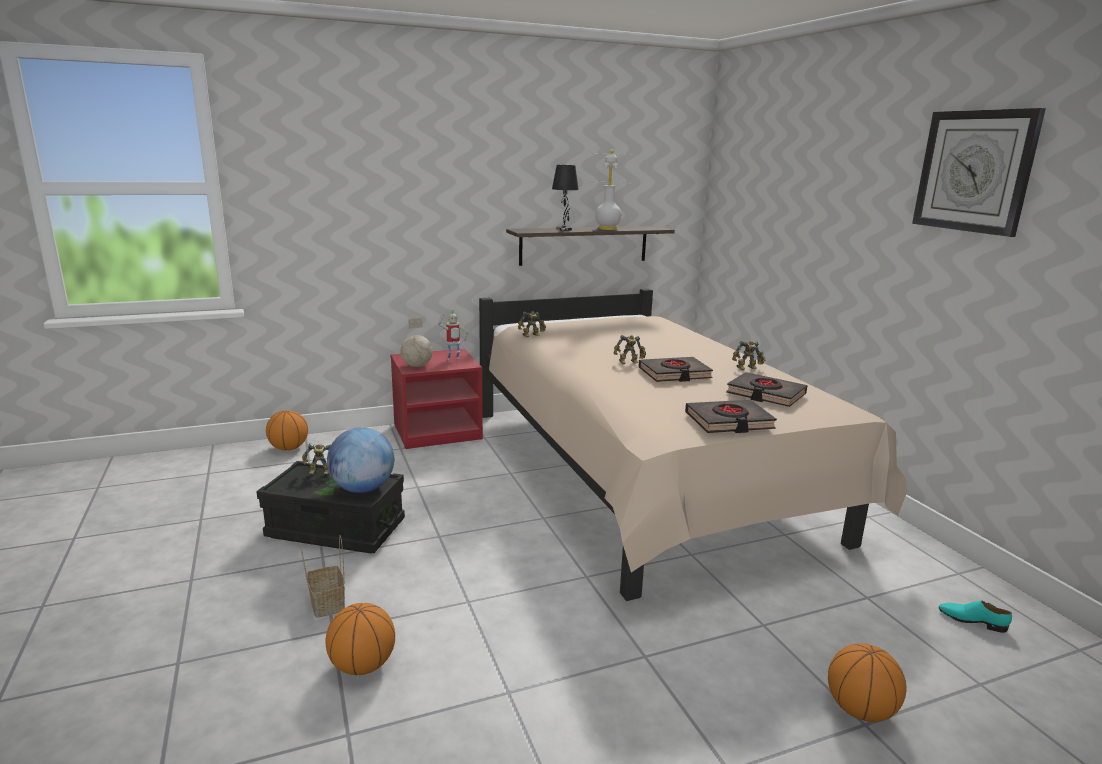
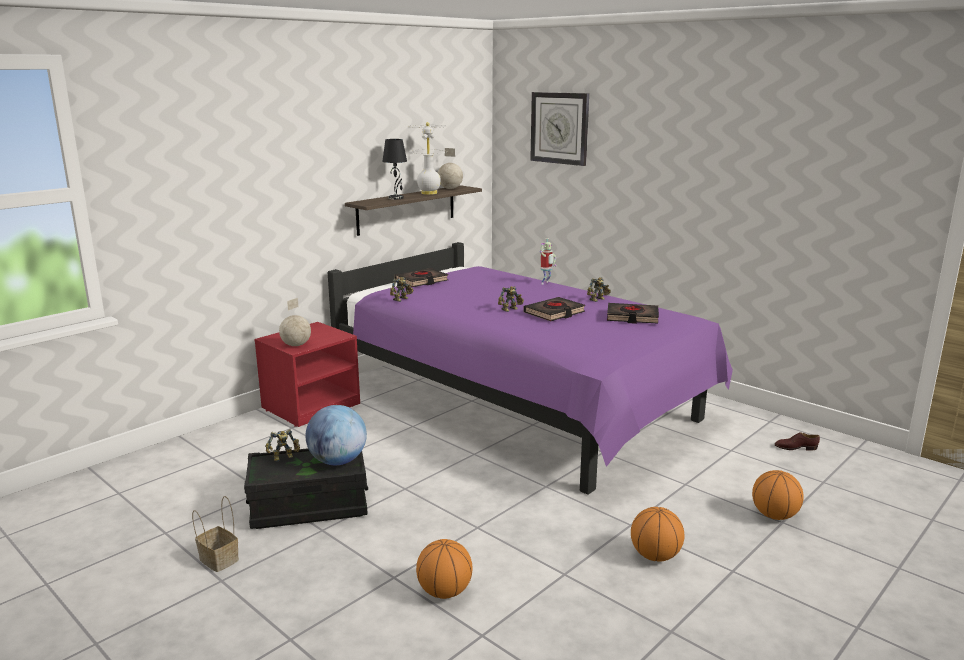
camera: 25 degrees left, 0 degrees up
basketball [266,410,308,451] -> basketball moved to [631,507,685,562]
basket [300,535,345,618] -> basket moved to [192,496,239,572]
toy robot [438,309,468,360] -> toy robot moved to [540,238,556,284]
beige bed [479,289,908,601] -> purple bed [327,242,733,495]
black book [685,400,777,433] -> black book moved to [394,268,448,287]
wall clock [912,108,1046,237] -> wall clock moved to [530,92,589,166]
turquoise shoe [939,600,1012,633] -> brown shoe [774,432,820,451]
none -> globe [438,148,463,189]

